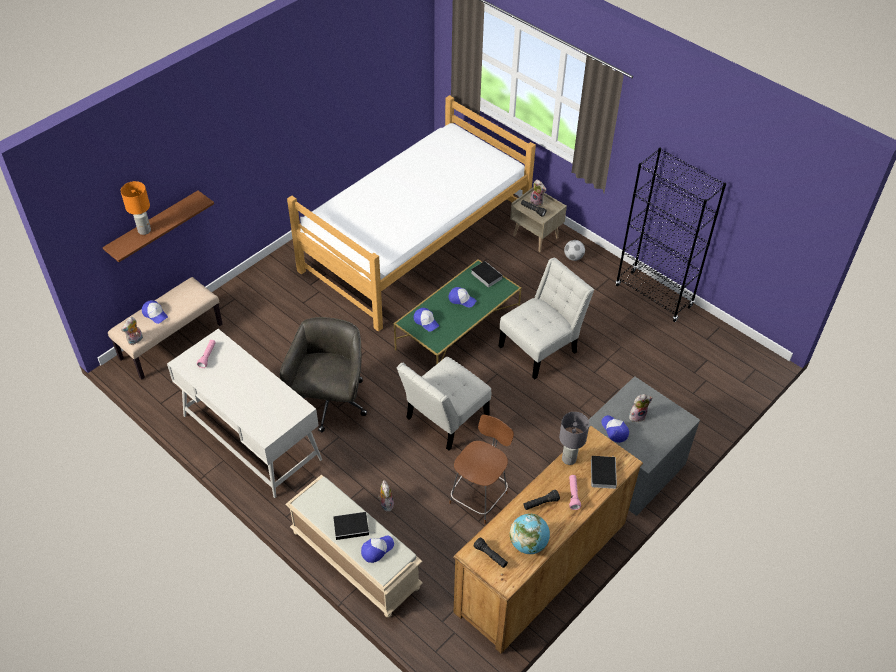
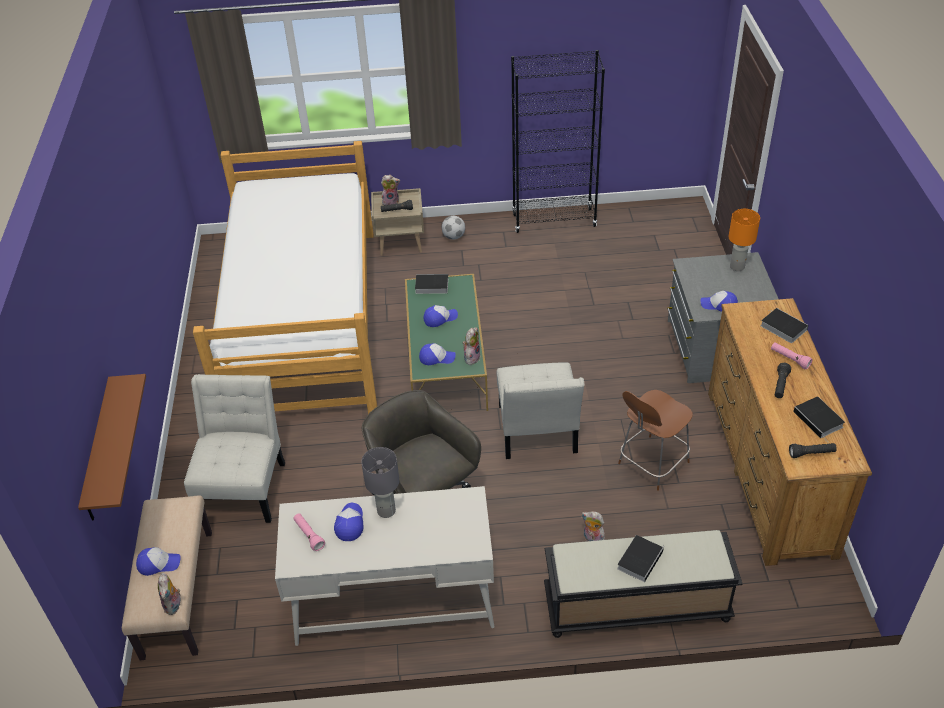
camera: 45 degrees left, 5 degrees down
orange table lamp [121,181,151,235] -> orange table lamp moved to [729,209,760,271]
beige bench [285,475,423,617] -> black bench [544,530,743,638]
cap [361,536,394,563] -> cap moved to [334,503,363,541]
brown chair [449,415,514,524] -> brown chair turned 120 degrees counterclockwise [618,390,693,491]
white chair [499,257,594,379] -> white chair moved to [184,374,285,523]
globe [510,514,550,554] -> book [793,397,845,443]
grey table lamp [559,412,589,465] -> grey table lamp moved to [361,447,399,518]
plush toy [629,394,653,422] -> plush toy moved to [463,327,481,365]

